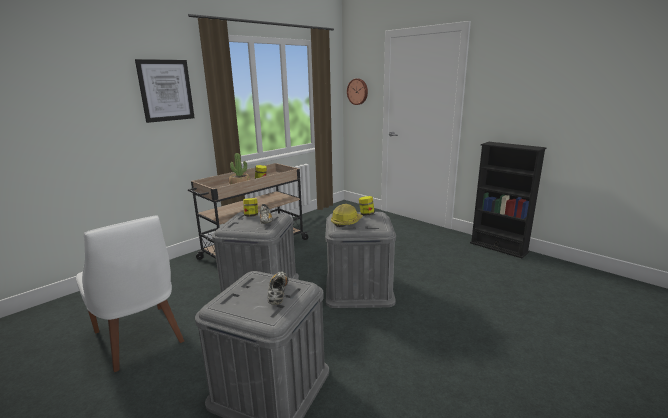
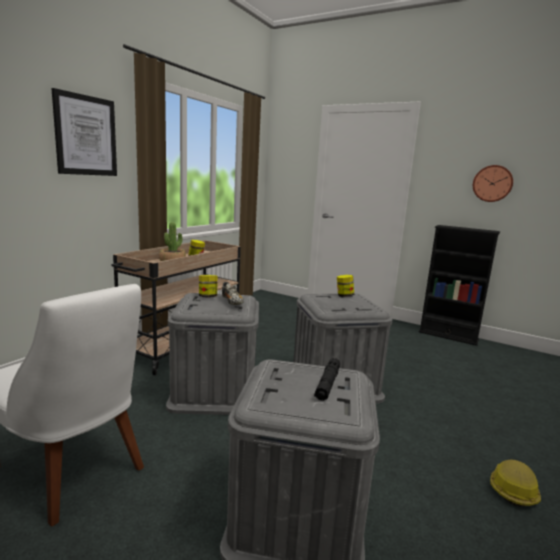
camera: 15 degrees left, 5 degrees down
shoe [268,272,288,305] -> black flashlight [314,358,340,401]
hard hat [331,204,363,227] -> hard hat moved to [490,460,541,507]
wall clock [347,79,368,105] -> wall clock moved to [473,165,513,202]

